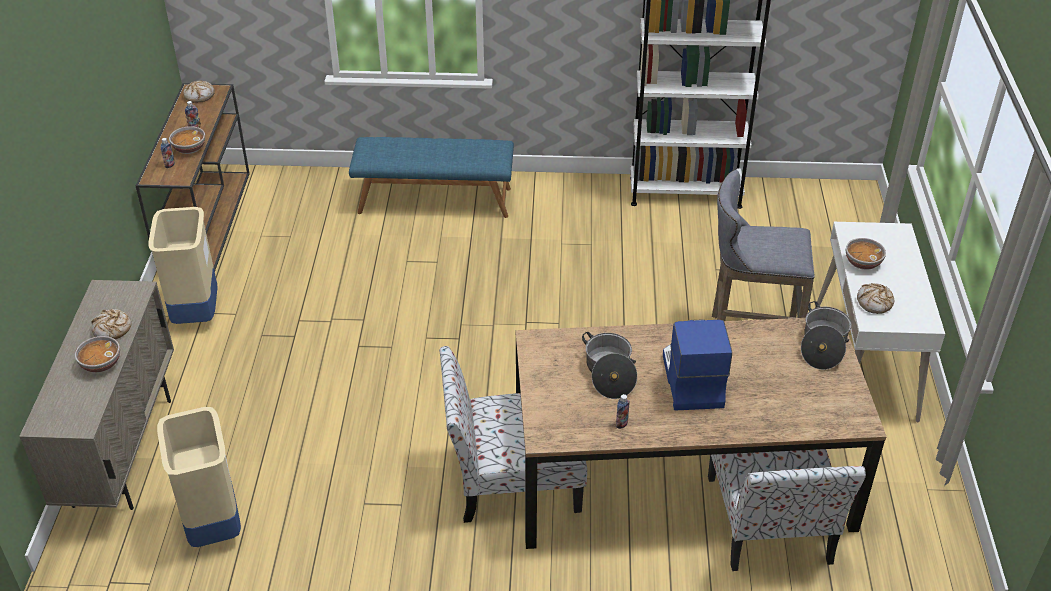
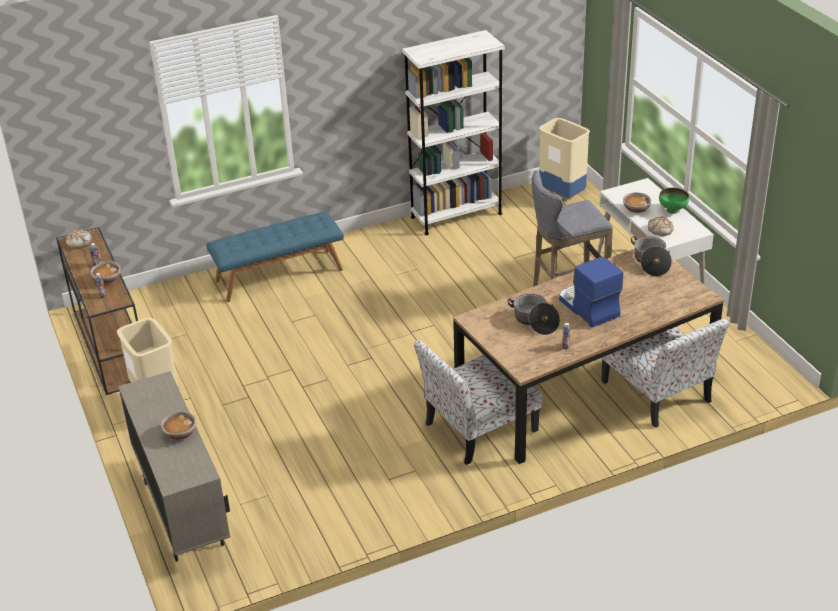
camera: 25 degrees left, 5 degrees down
bread [91,309,131,340] -> none
beige trash can [157,407,241,547] -> beige trash can moved to [539,118,590,198]
none -> green bowl [659,188,689,214]

